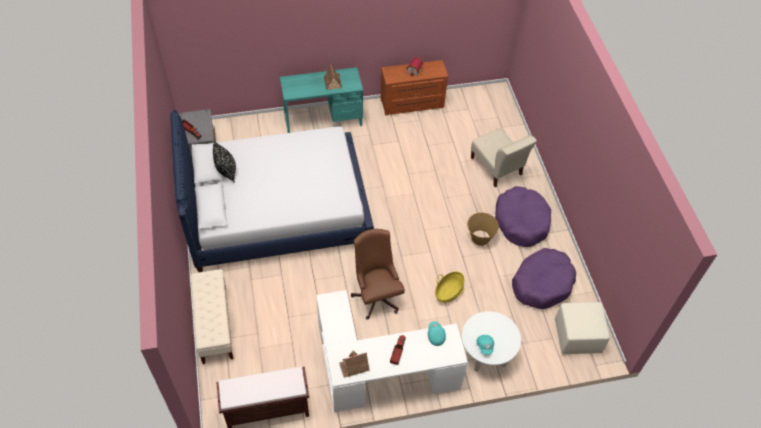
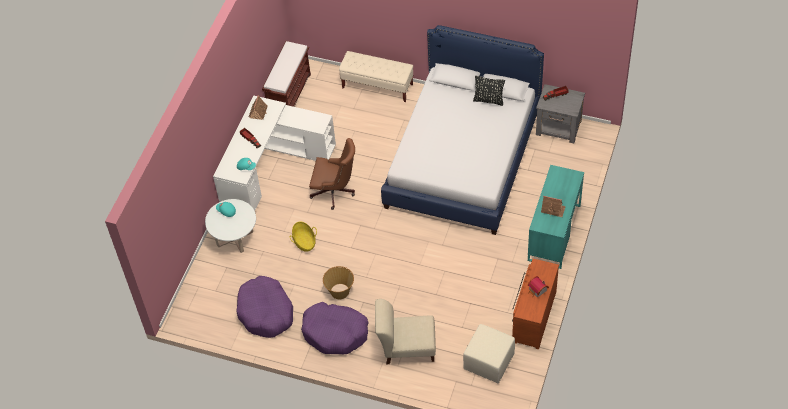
camera: 125 degrees right, 0 degrees up
beige ottoman [555,302,610,354] -> beige ottoman moved to [463,324,515,383]

